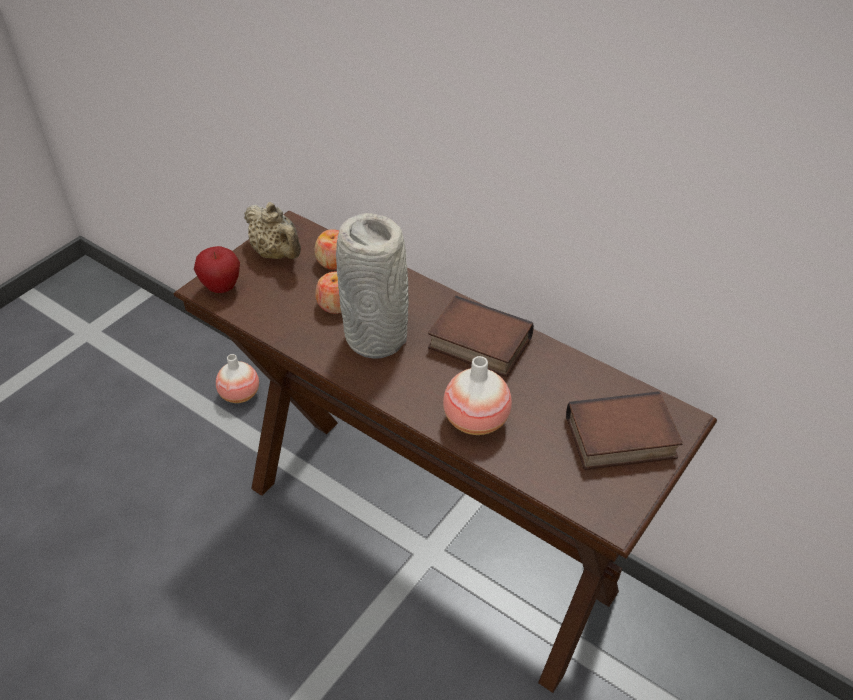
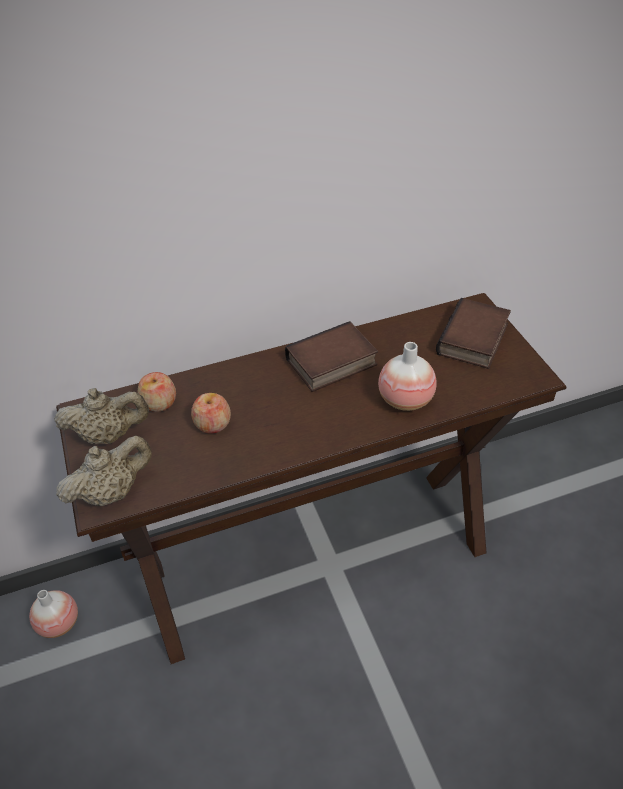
camera: 55 degrees left, 0 degrees up
apple [194,246,240,293] -> beige teapot [56,435,152,506]
grey vase [336,213,409,359] -> none

